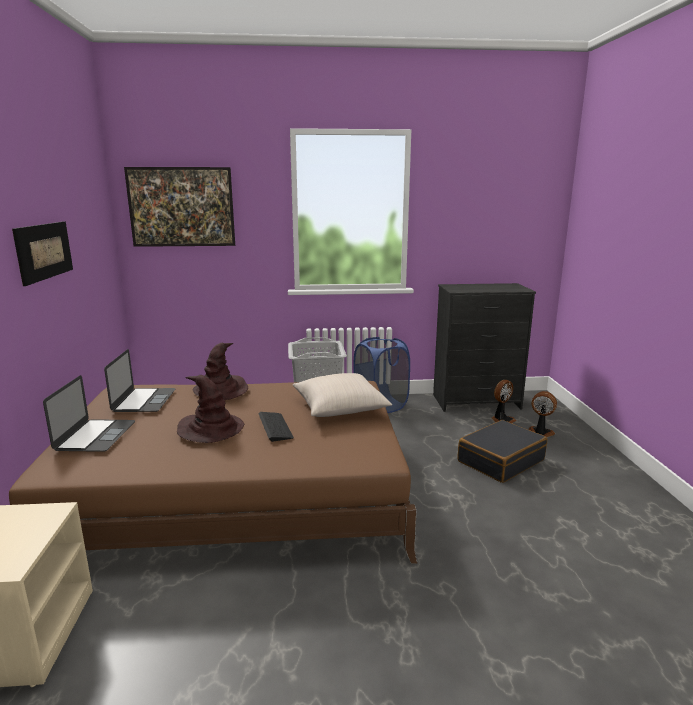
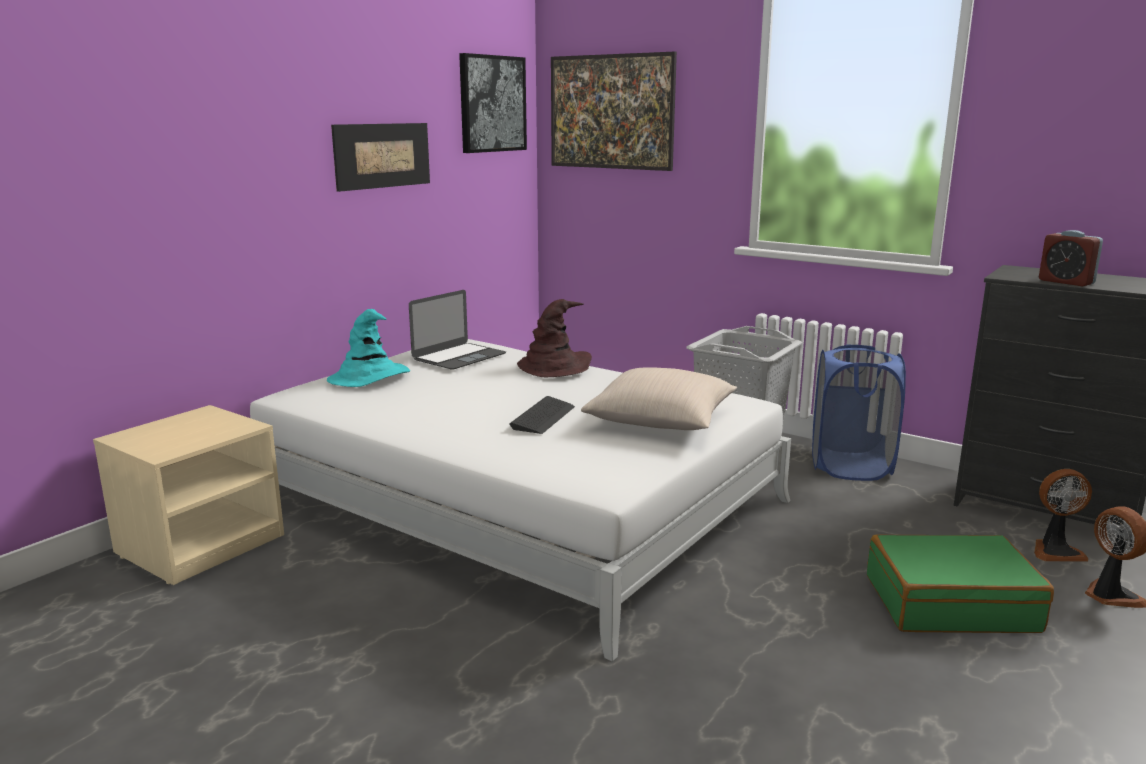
camera: 40 degrees right, 0 degrees up
brown bed [9,381,417,564] -> white bed [250,339,791,662]
laptop [43,375,135,452] -> turquoise hat [327,309,410,387]
brown hat [177,375,244,443] -> none
black suitcase [458,420,547,483] -> green suitcase [867,534,1054,633]
none -> picture [459,53,527,153]
none -> alarm clock [1039,230,1103,286]

